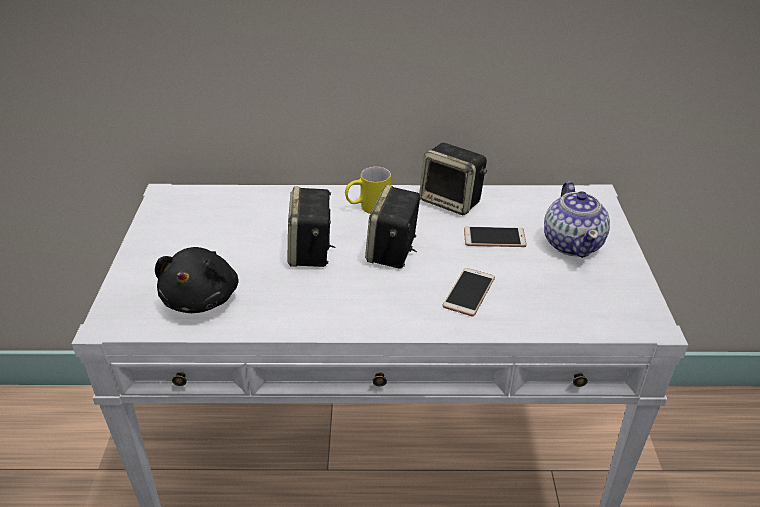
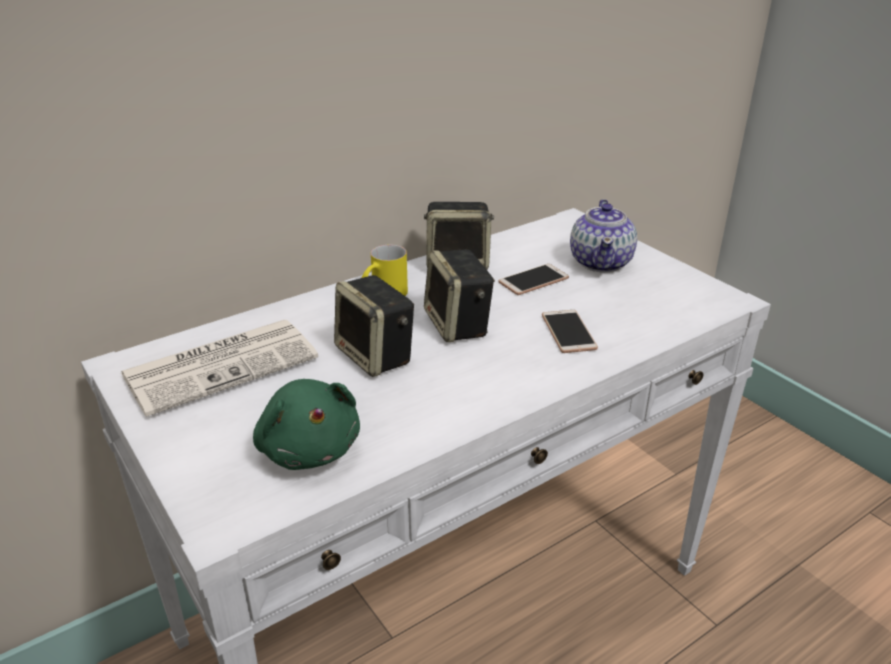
camera: 35 degrees left, 5 degrees down
black plush toy [155,247,239,313] -> green plush toy [253,379,360,470]
teapot [544,182,610,258] -> teapot turned 45 degrees clockwise [570,199,637,272]
none -> newspaper [121,320,318,417]

